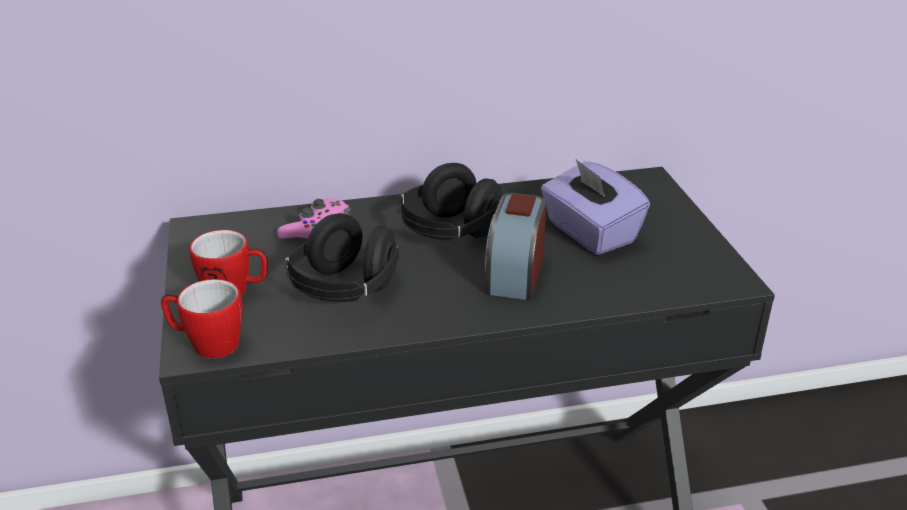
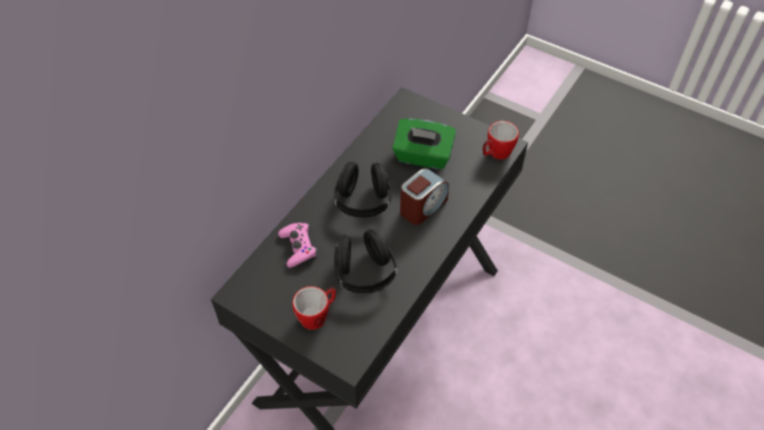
camera: 45 degrees left, 20 degrees up
mug [161,279,243,359] -> mug moved to [483,121,519,159]
alarm clock [485,193,546,300] -> alarm clock turned 105 degrees counterclockwise [400,168,449,225]
purple tissue box [541,159,650,255] -> green tissue box [392,118,456,169]

